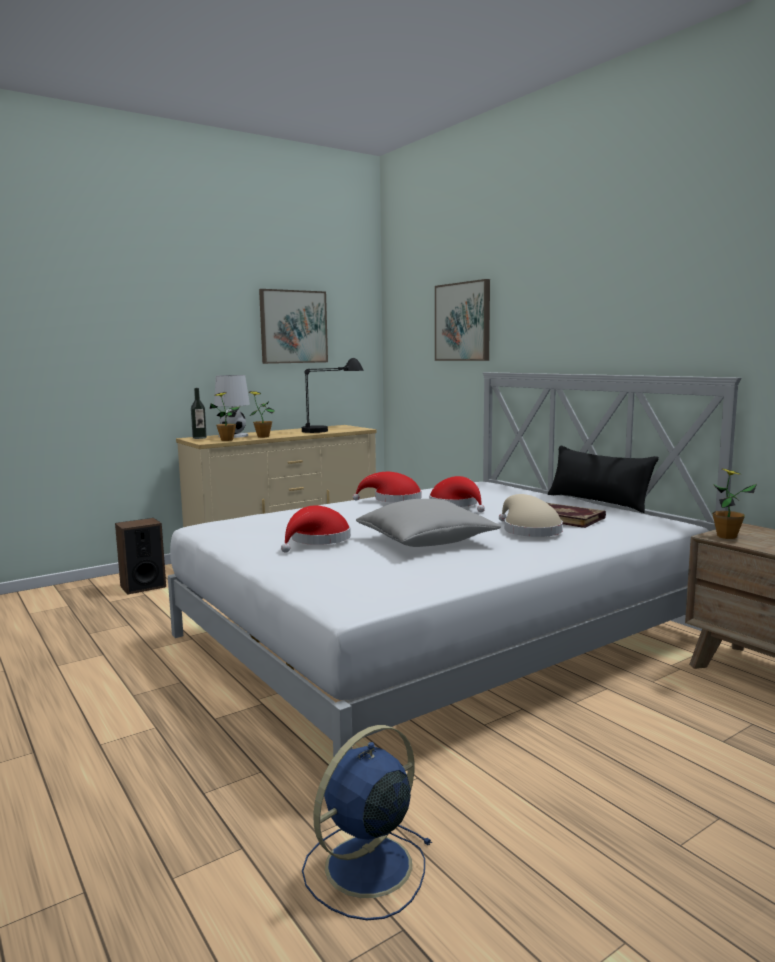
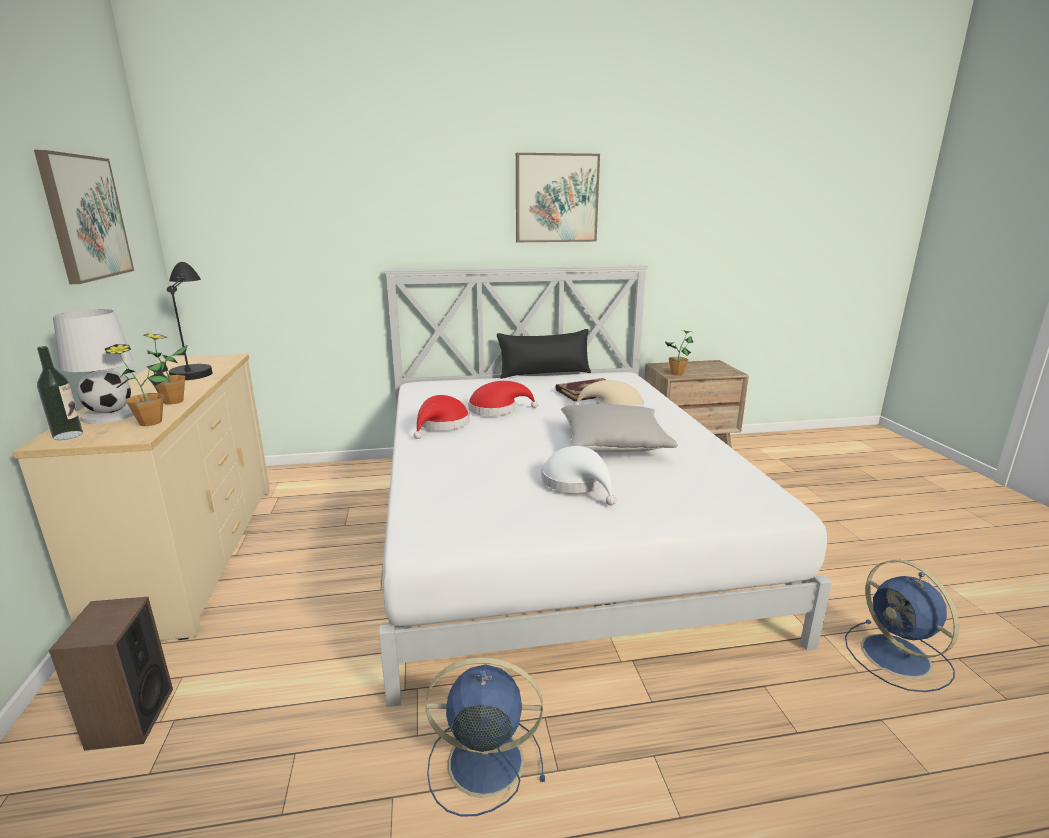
camera: 65 degrees left, 10 degrees up
red hat [281,506,351,553] -> white hat [542,446,616,505]
picture [435,279,490,361] -> picture moved to [516,153,600,242]
none -> blue fan [425,657,545,817]

